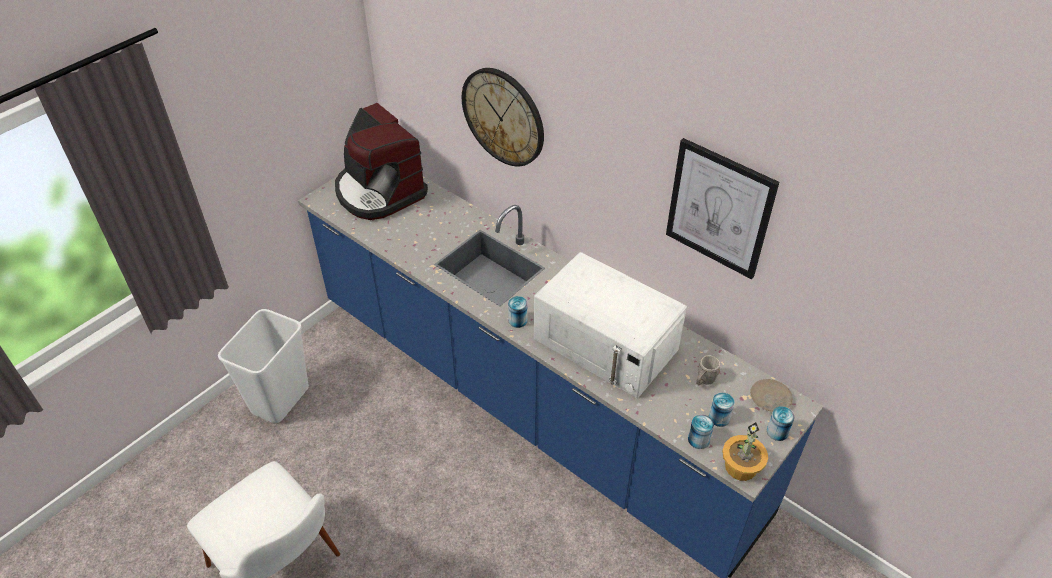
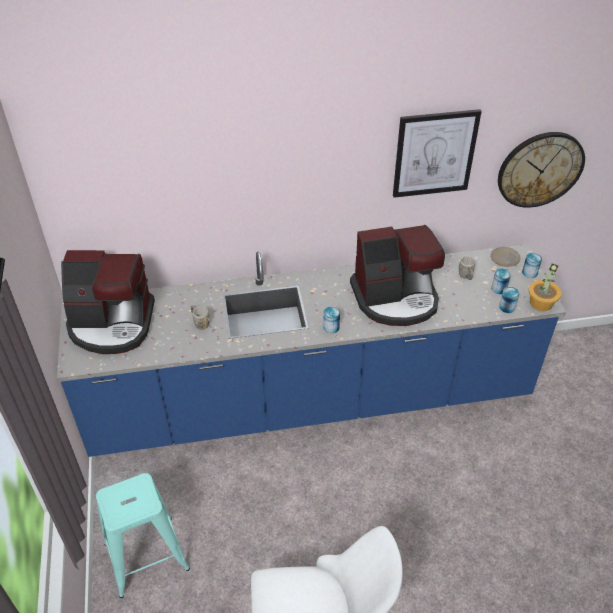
camera: 50 degrees left, 0 degrees up
white trash can [218,309,309,423] -> turquoise stool [96,473,190,598]
wall clock [462,68,544,166] -> wall clock moved to [498,132,585,208]
white microwave [534,252,687,399] -> coffee machine [350,225,445,326]
none -> grey mug [191,305,210,330]

